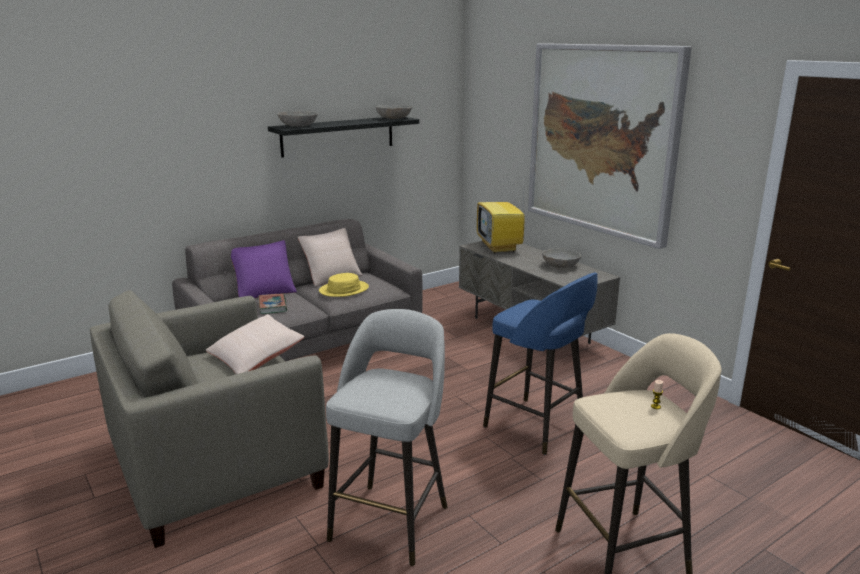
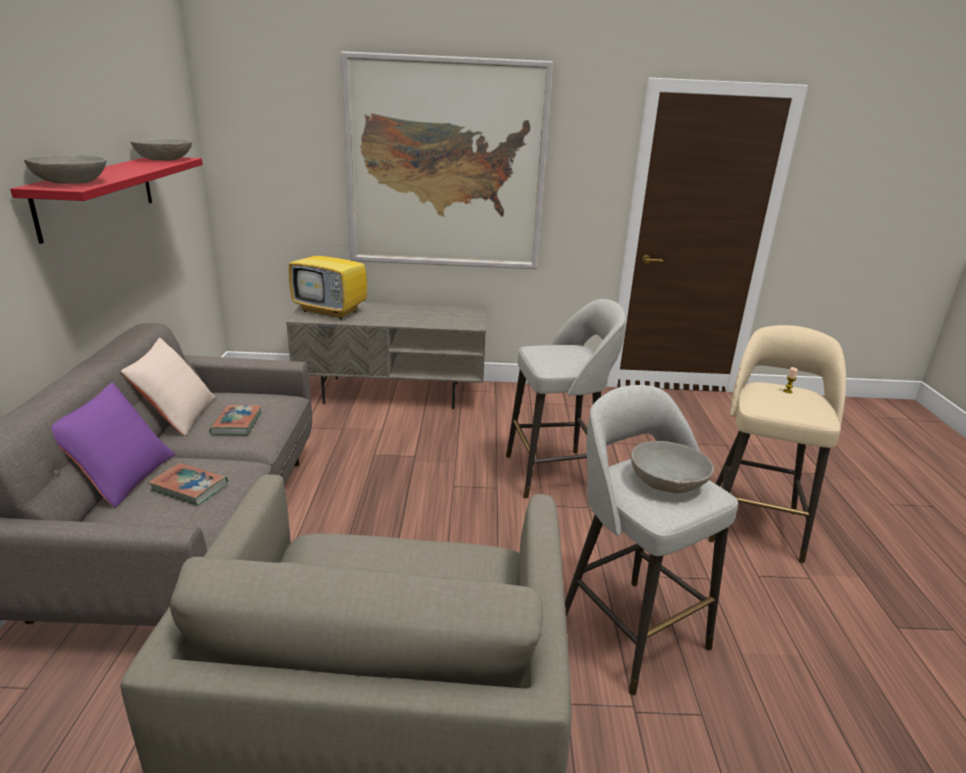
camera: 55 degrees left, 5 degrees up
beige pillow [206,314,304,374] -> none
black shelf [268,117,419,158] -> red shelf [10,157,203,244]
yellow hat [319,273,369,297] -> book [209,404,262,435]
blue stool [483,272,597,455] -> grey stool [506,299,625,498]
grey bowl [542,248,581,268] -> grey bowl moved to [631,441,714,493]

